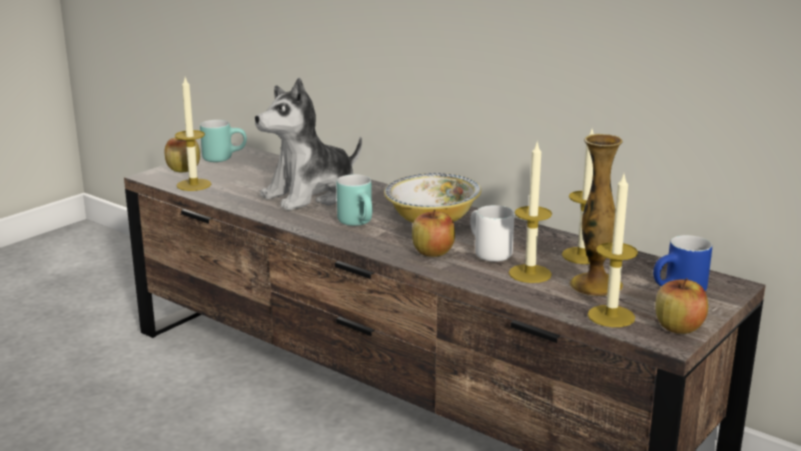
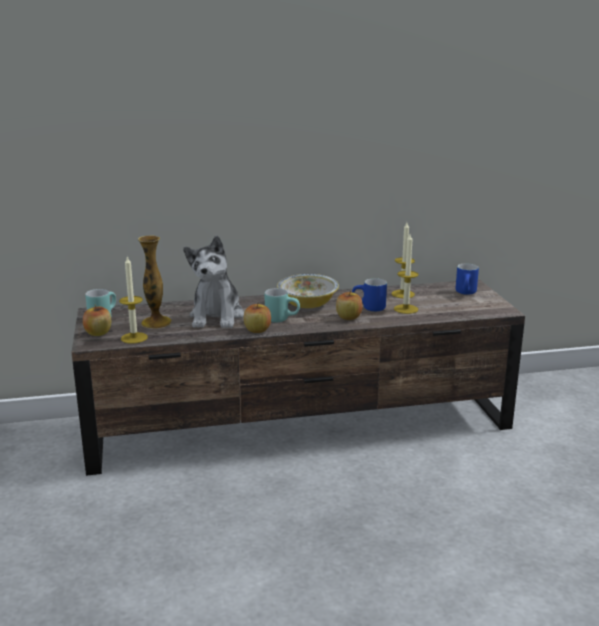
camera: 50 degrees left, 0 degrees up
white mug [470,205,514,262] -> blue mug [352,278,387,311]
vase [569,134,623,296] -> vase moved to [138,235,172,329]
candle [588,175,638,327] -> none
apple [656,278,708,334] -> apple moved to [244,302,271,333]

